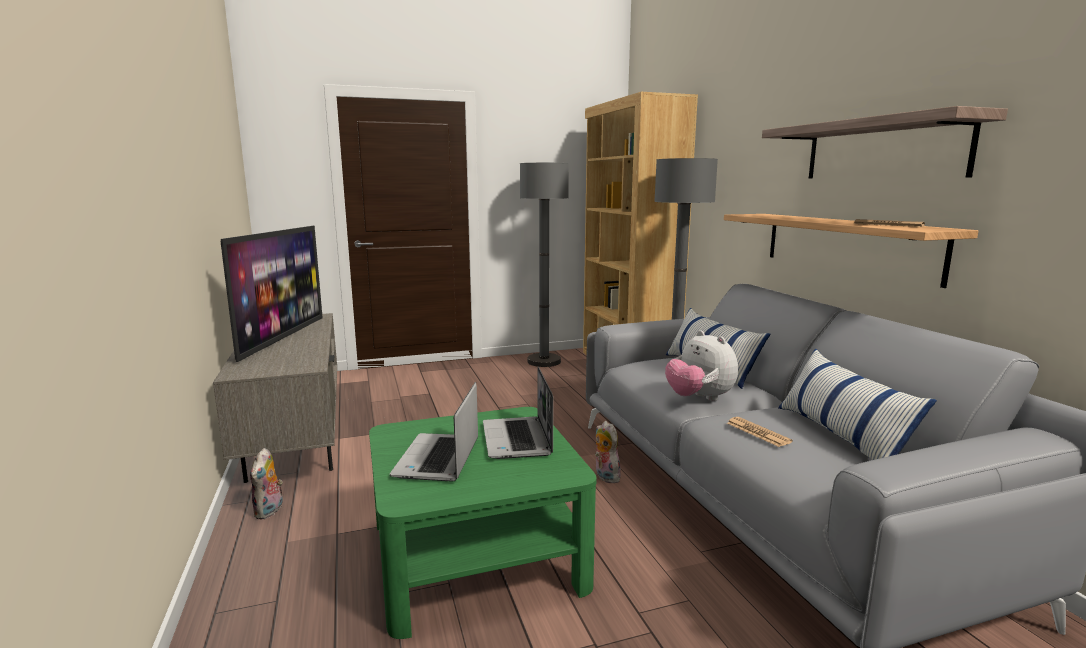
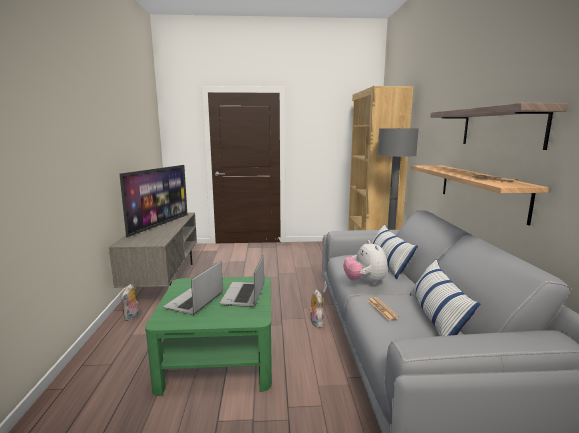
camera: 15 degrees right, 0 degrees up
grey floor lamp [520,163,569,367] -> none

